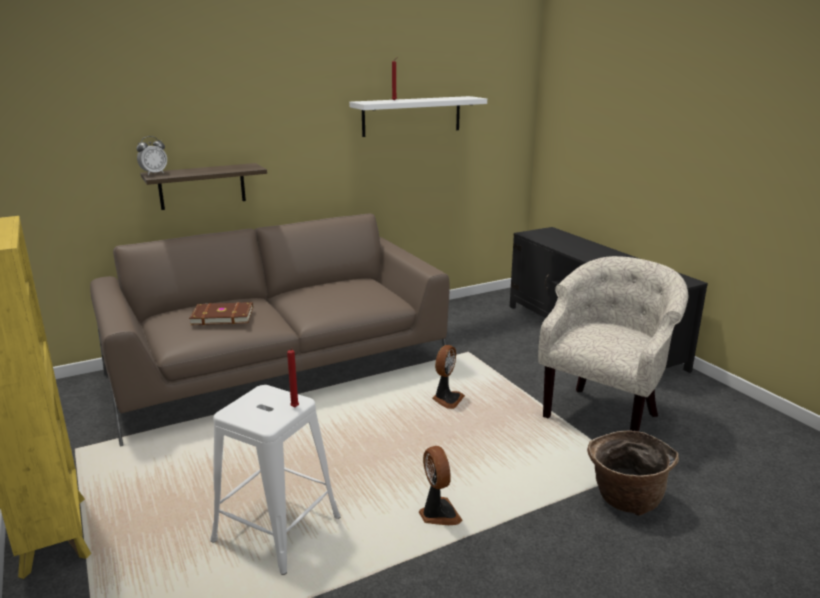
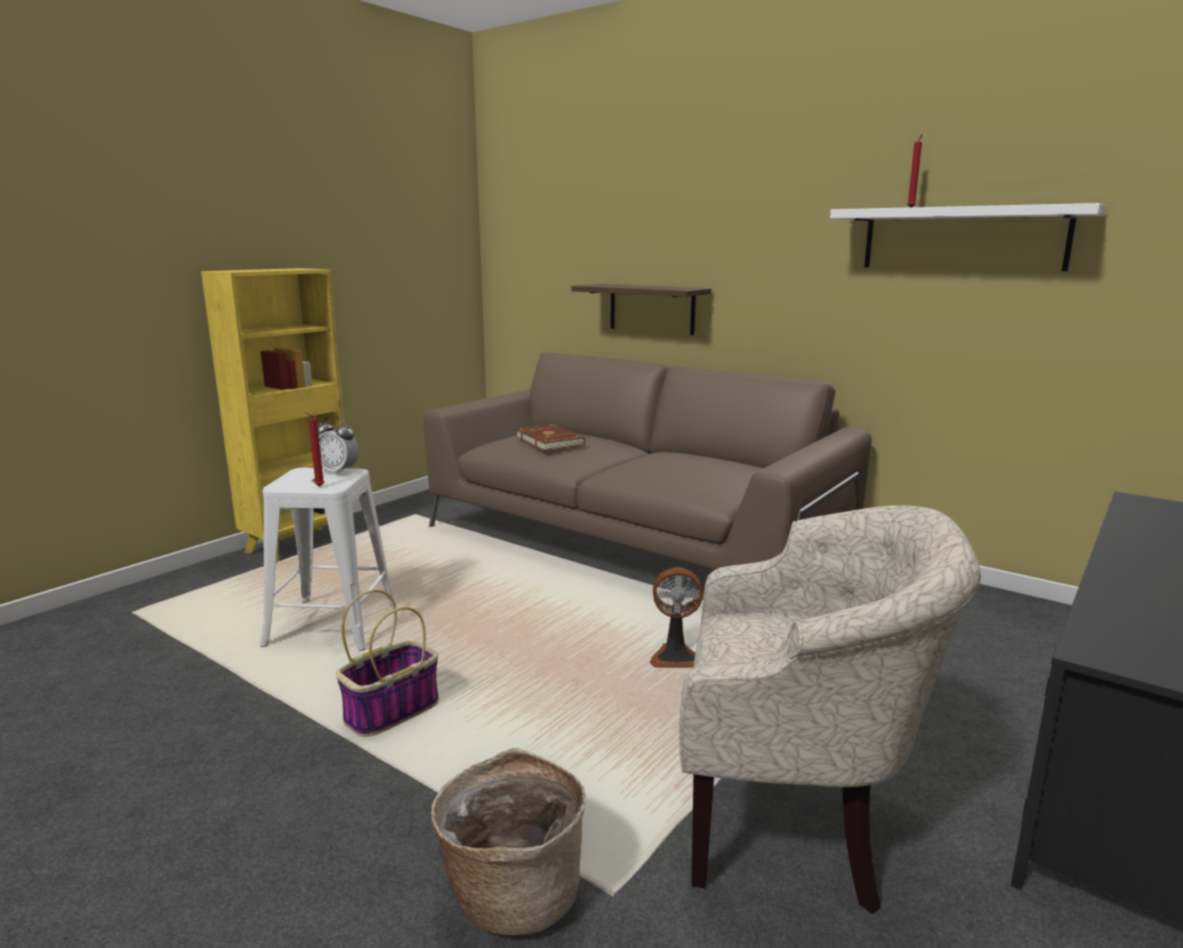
camera: 65 degrees right, 5 degrees down
alarm clock [137,136,167,175] -> alarm clock moved to [318,416,359,475]
fan [419,446,463,525] -> basket [336,590,439,737]

